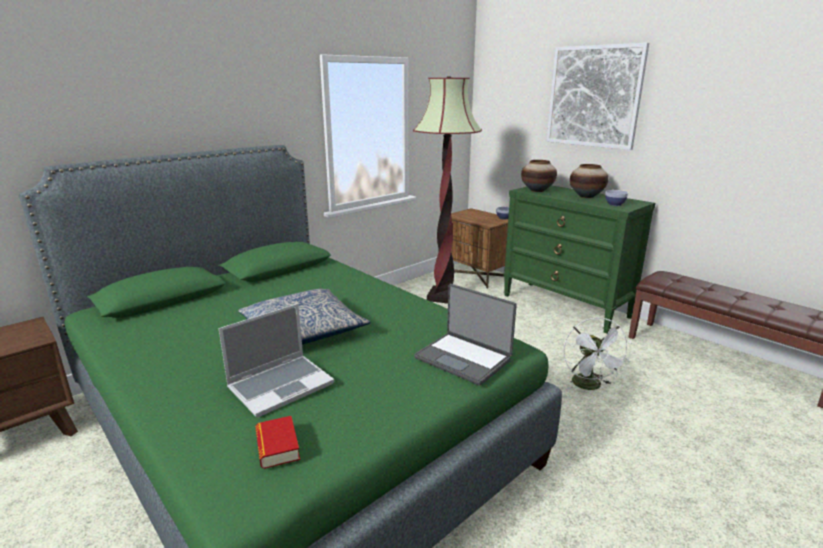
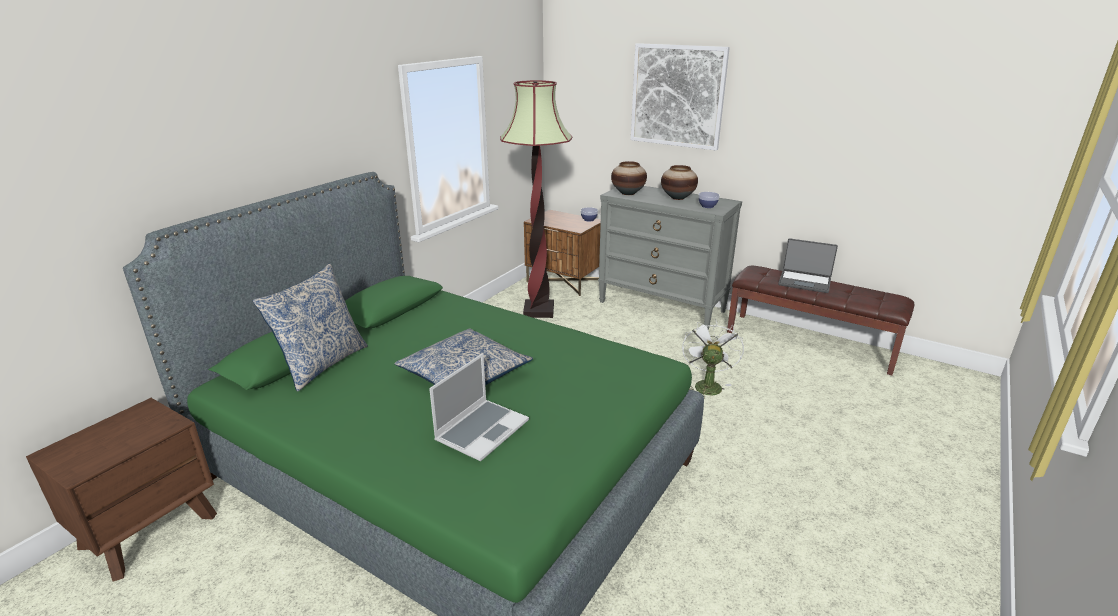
camera: 15 degrees left, 5 degrees up
book [255,416,300,469] -> none
laptop [414,284,517,386] -> laptop moved to [778,238,838,293]
green dresser [504,185,655,334] -> grey dresser [598,186,742,330]
white fan [563,317,631,390] -> white fan turned 150 degrees counterclockwise [682,319,744,397]
none -> pillow [253,263,368,392]

